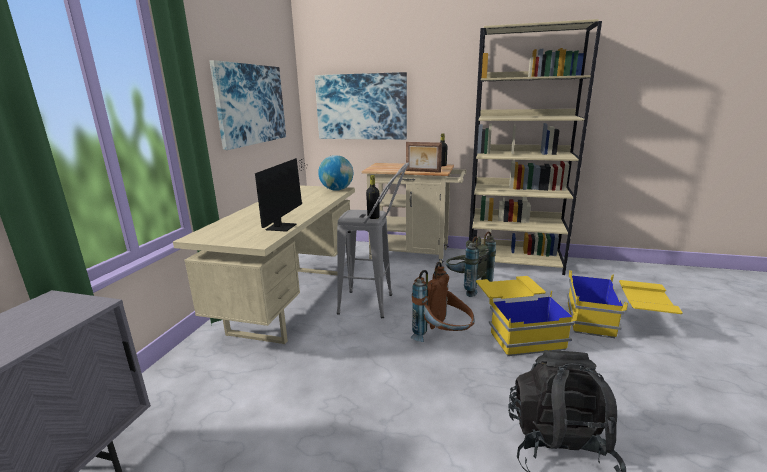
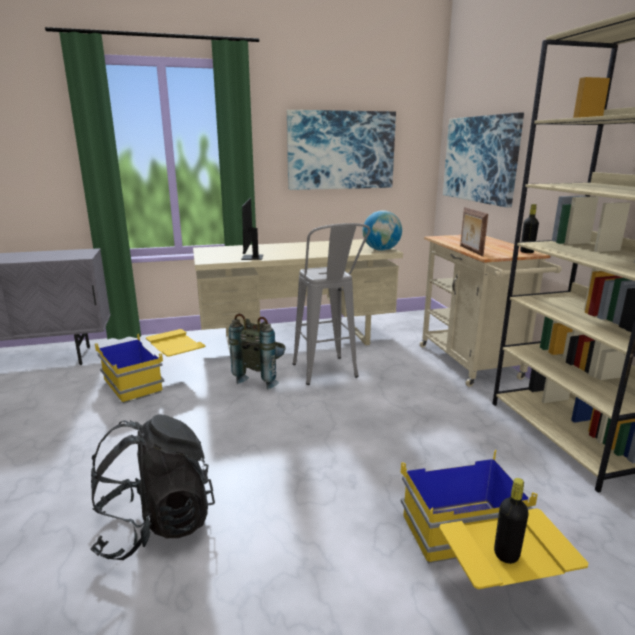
camera: 60 degrees right, 0 degrees up
monitor [255,158,308,232] -> monitor turned 105 degrees clockwise [240,198,263,260]
black bottle [366,175,380,219] -> black bottle moved to [494,478,529,564]
brown backpack [411,262,475,342] -> none
grey backpack [446,231,496,297] -> grey backpack moved to [229,314,286,389]
yellow storage box [476,276,578,356] -> yellow storage box moved to [95,329,205,404]

